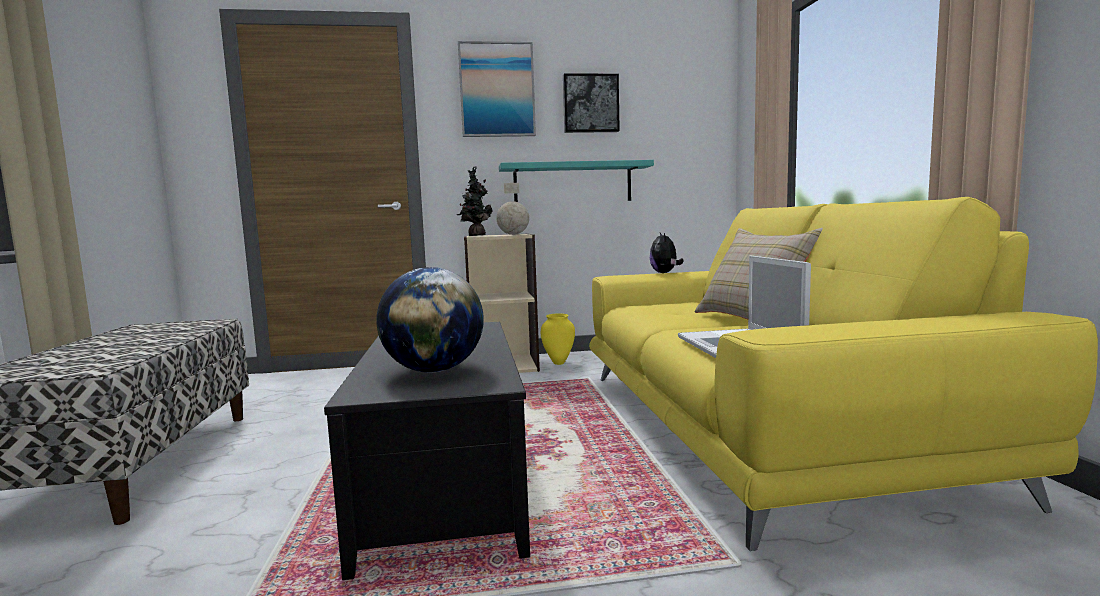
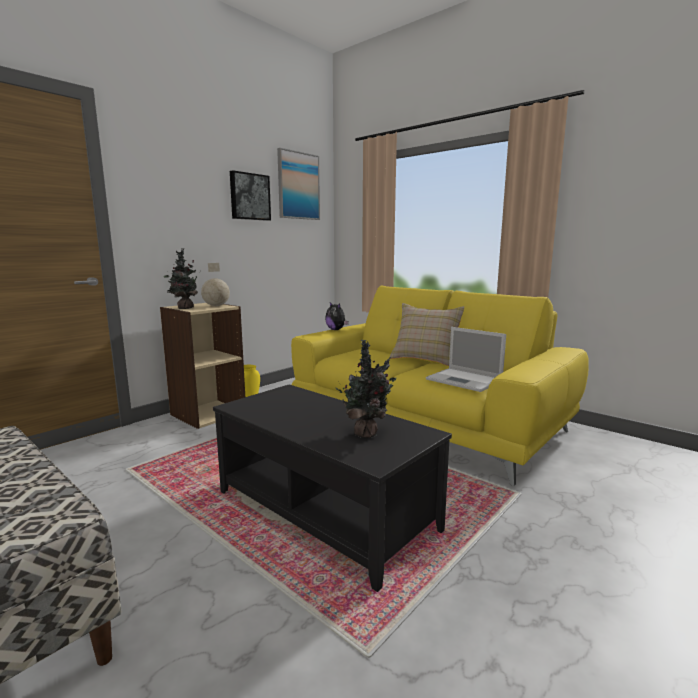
camera: 40 degrees left, 5 degrees up
globe [376,267,484,373] -> potted plant [335,340,396,439]
picture [458,41,536,137] -> picture moved to [277,148,320,220]
turquoise shelf [499,160,654,202] -> none

